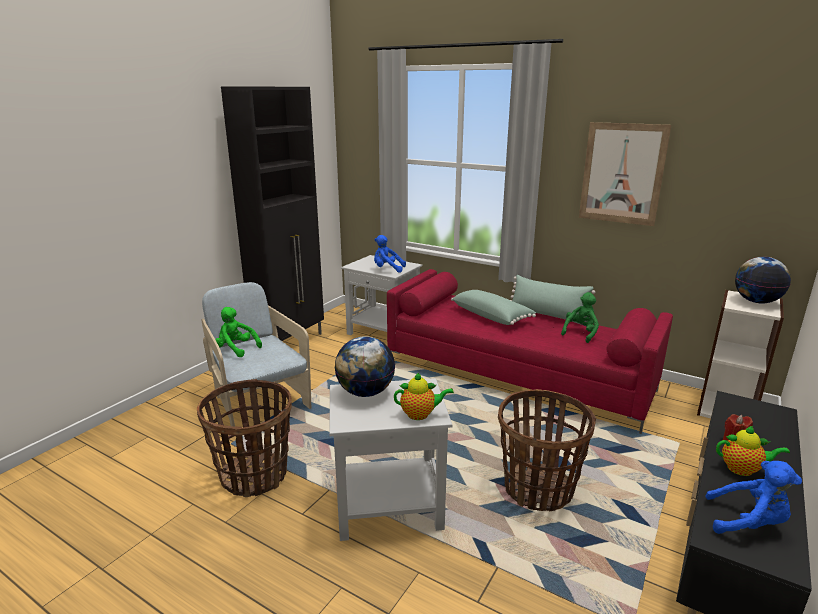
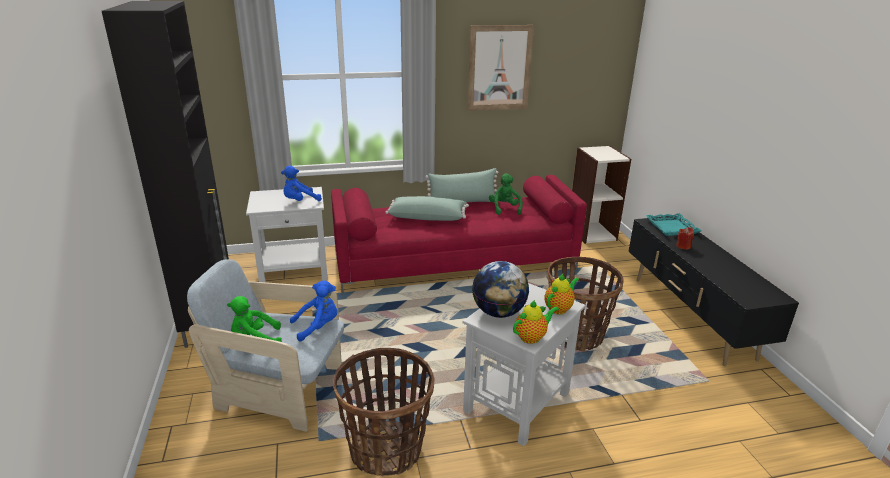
camera: 45 degrees left, 5 degrees up
blue plush toy [705,461,802,534] -> blue plush toy moved to [290,280,338,342]
teapot [716,426,790,476] -> teapot moved to [513,300,559,344]
globe [735,257,791,304] -> none
none -> turquoise tray [646,213,701,236]

